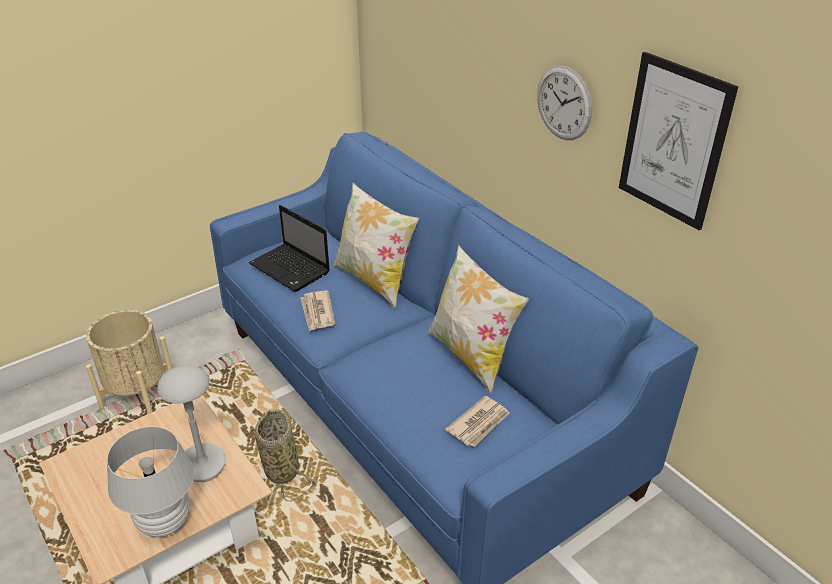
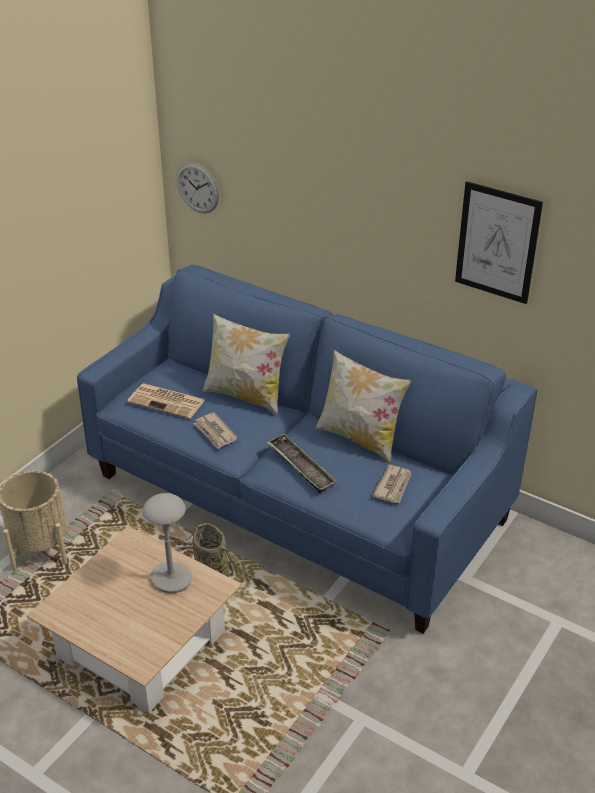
camera: 20 degrees left, 0 degrees up
white table lamp [107,426,194,537] -> none
laptop [249,205,330,292] -> newspaper [127,383,205,419]
wall clock [537,65,592,140] -> wall clock moved to [177,162,219,213]
none -> tray [267,433,337,493]

